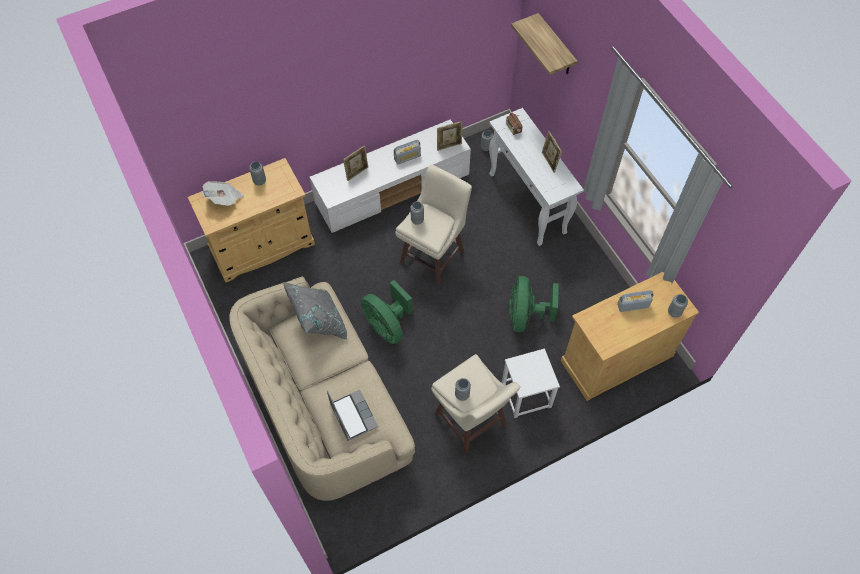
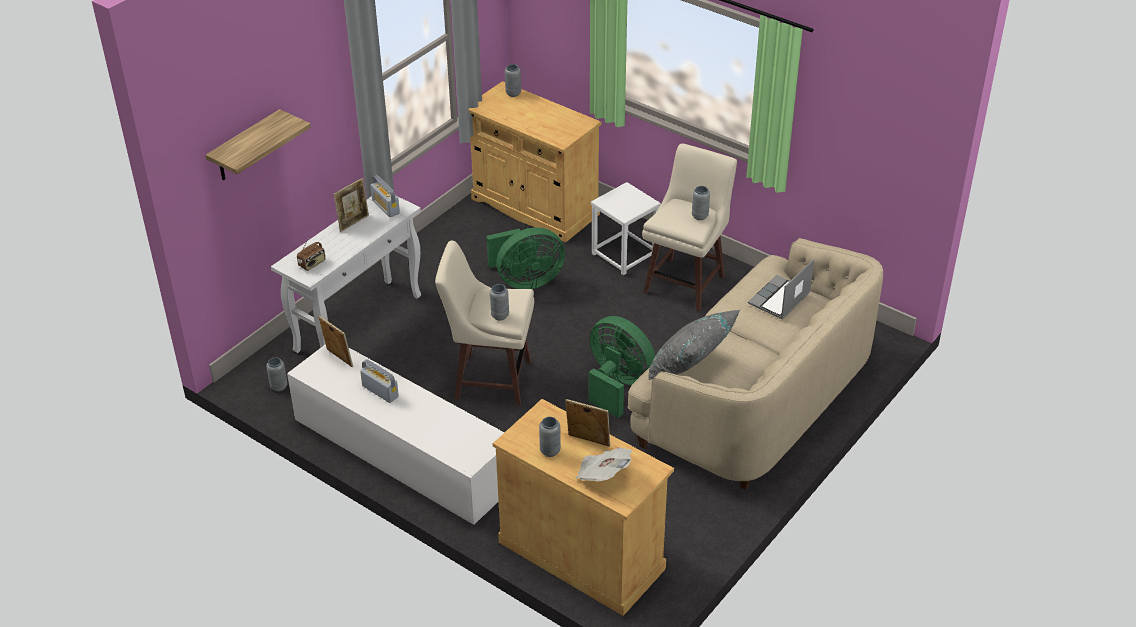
camera: 115 degrees left, 20 degrees down
picture frame [343,145,368,181] -> picture frame moved to [565,399,610,447]
green fan [361,280,412,344] -> green fan turned 75 degrees counterclockwise [589,316,655,418]
radio [617,290,653,312] -> radio moved to [370,175,400,217]

